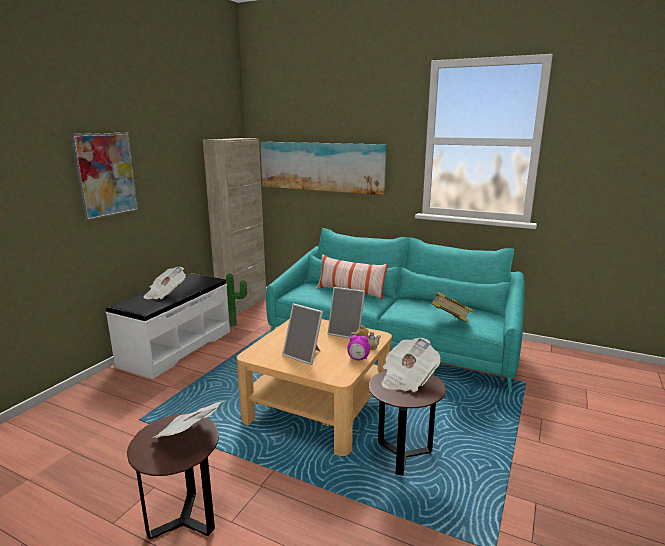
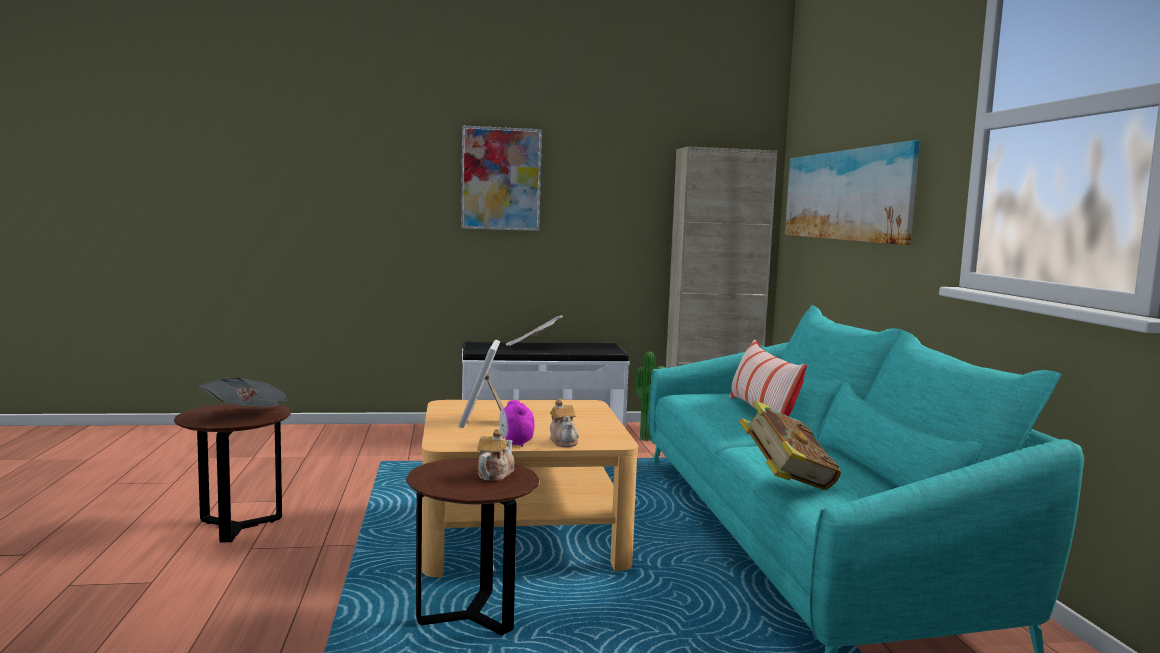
camera: 55 degrees right, 10 degrees down
picture frame [328,287,365,338] -> none
newspaper [381,338,441,392] -> teapot [477,429,515,481]

